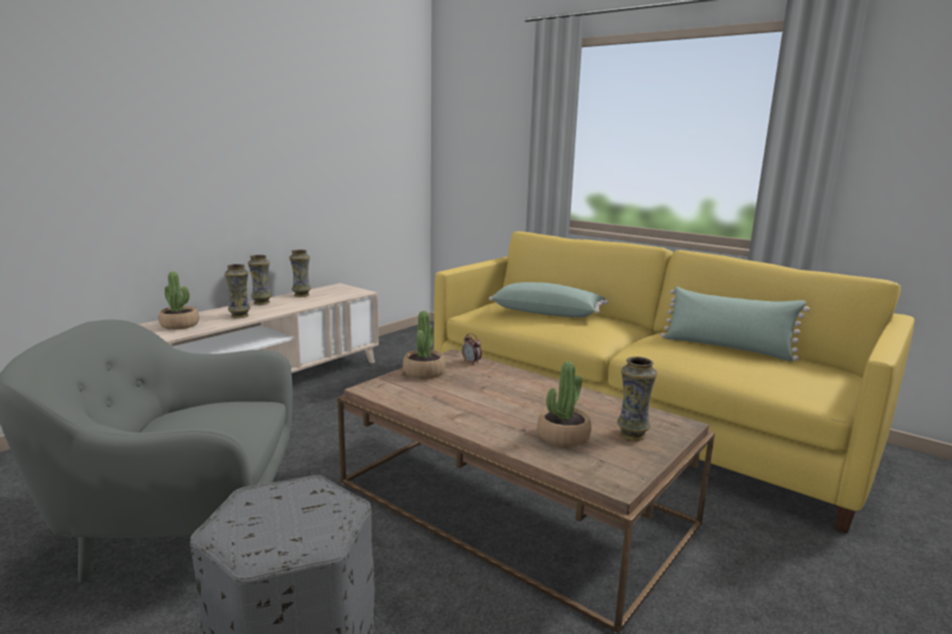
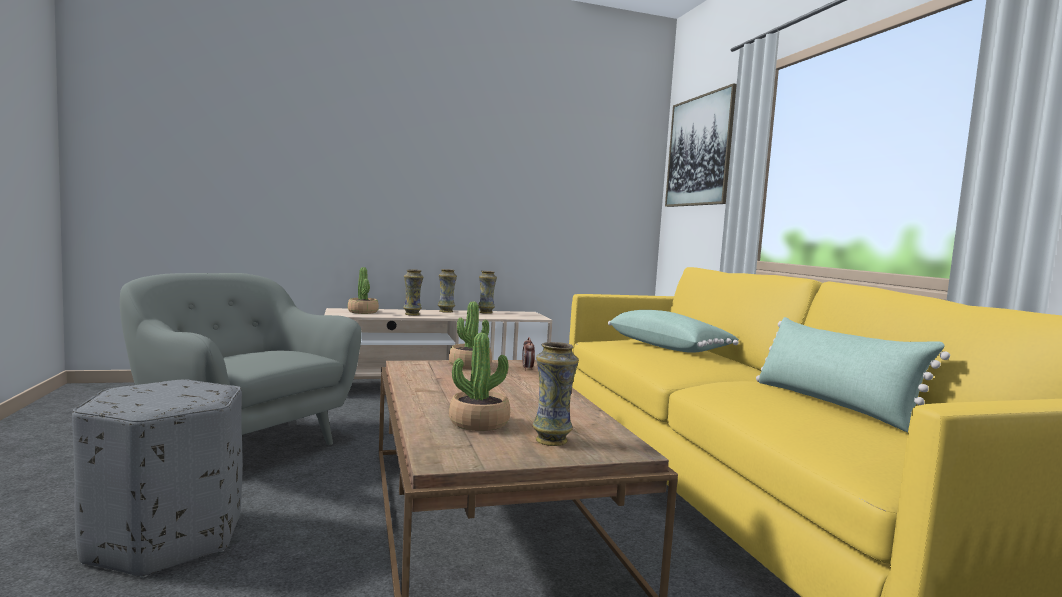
camera: 35 degrees right, 10 degrees down
none -> picture [665,83,737,207]

